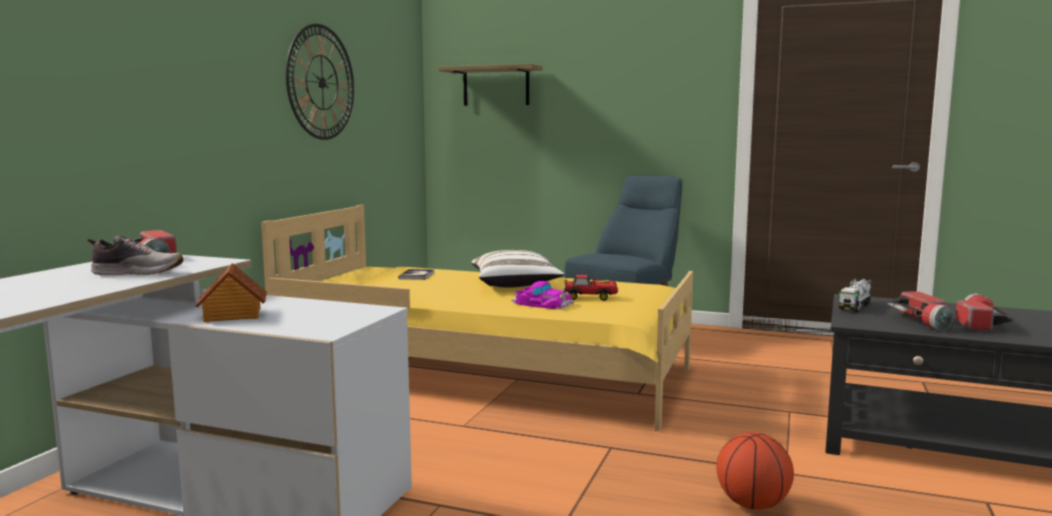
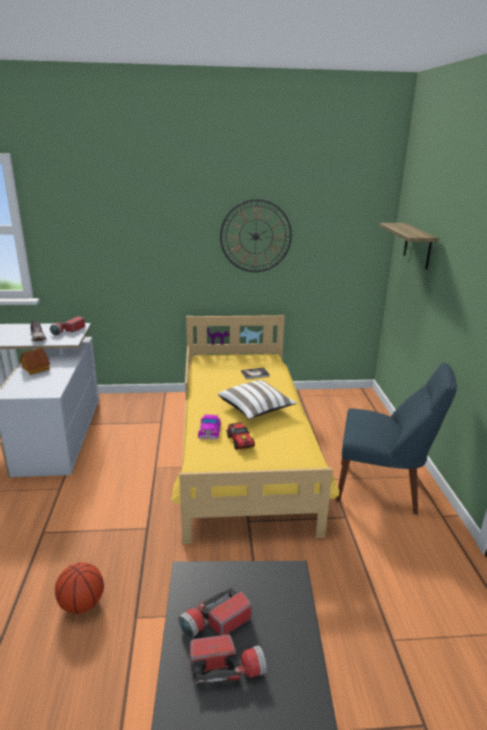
camera: 65 degrees right, 15 degrees up
toy truck [839,278,871,312] -> none

